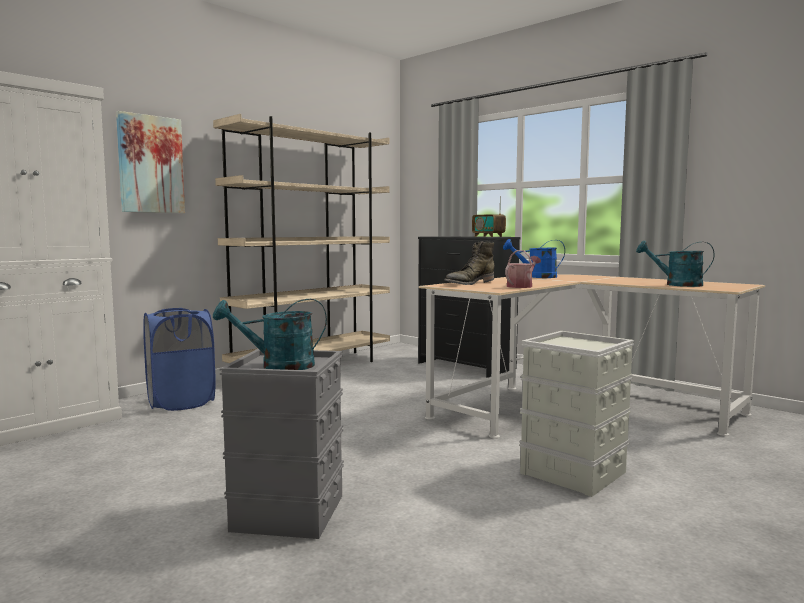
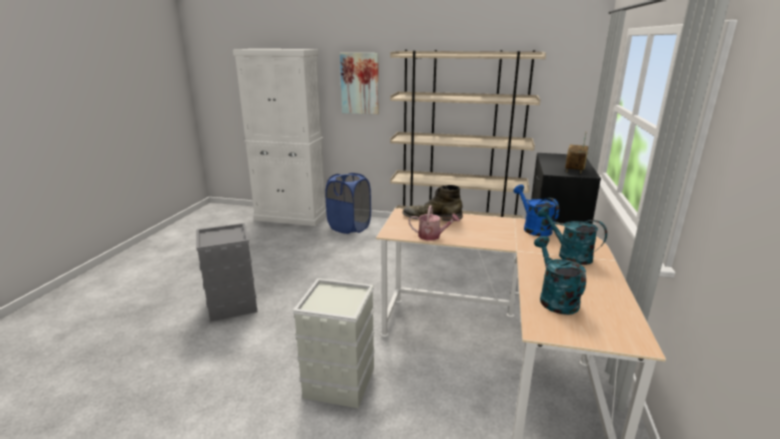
camera: 60 degrees right, 15 degrees up
turquoise watering can [213,299,327,370] -> turquoise watering can moved to [537,206,607,265]

